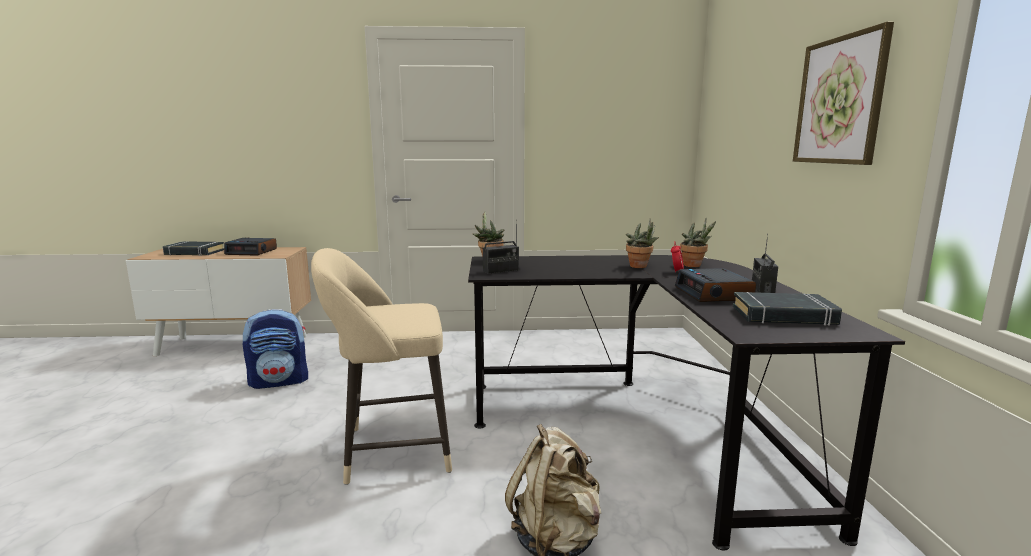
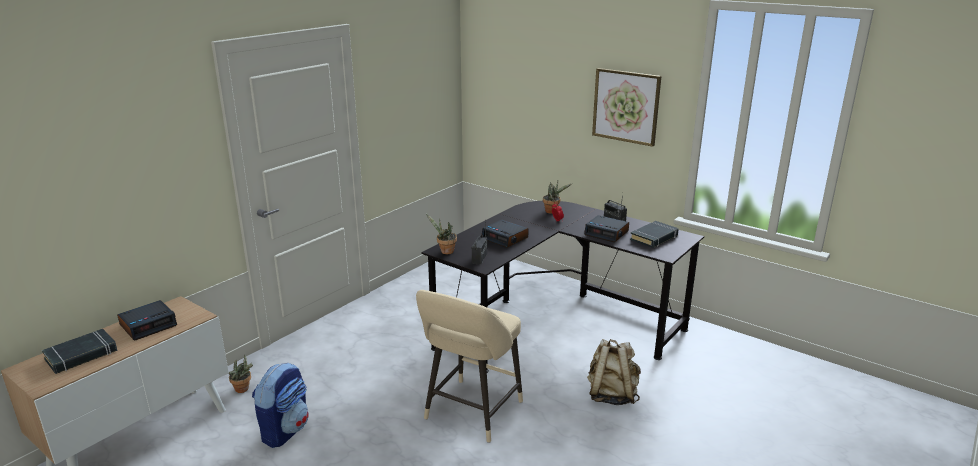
camera: 50 degrees left, 10 degrees up
potted plant [626,219,659,268] -> potted plant moved to [229,354,253,393]
none -> alarm clock [482,220,529,248]

